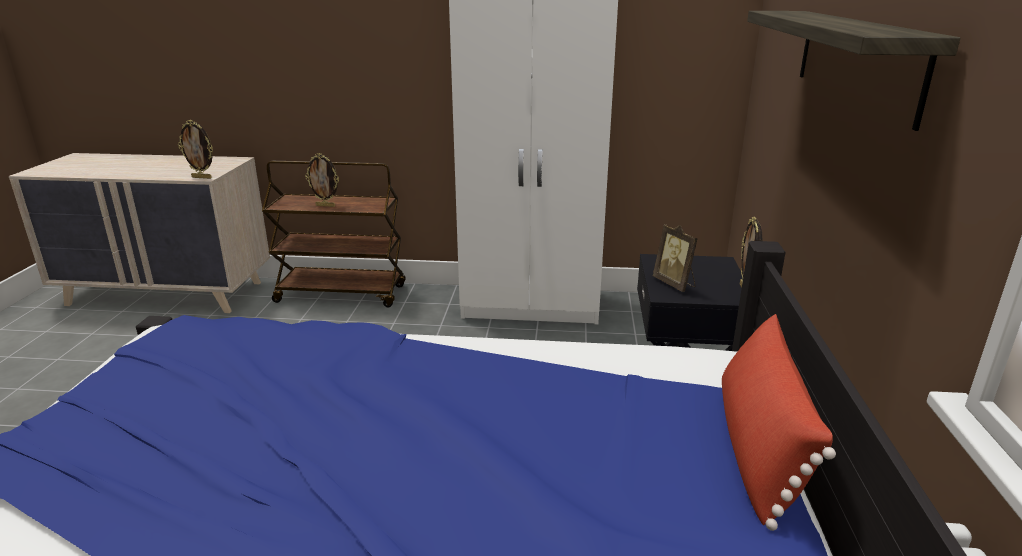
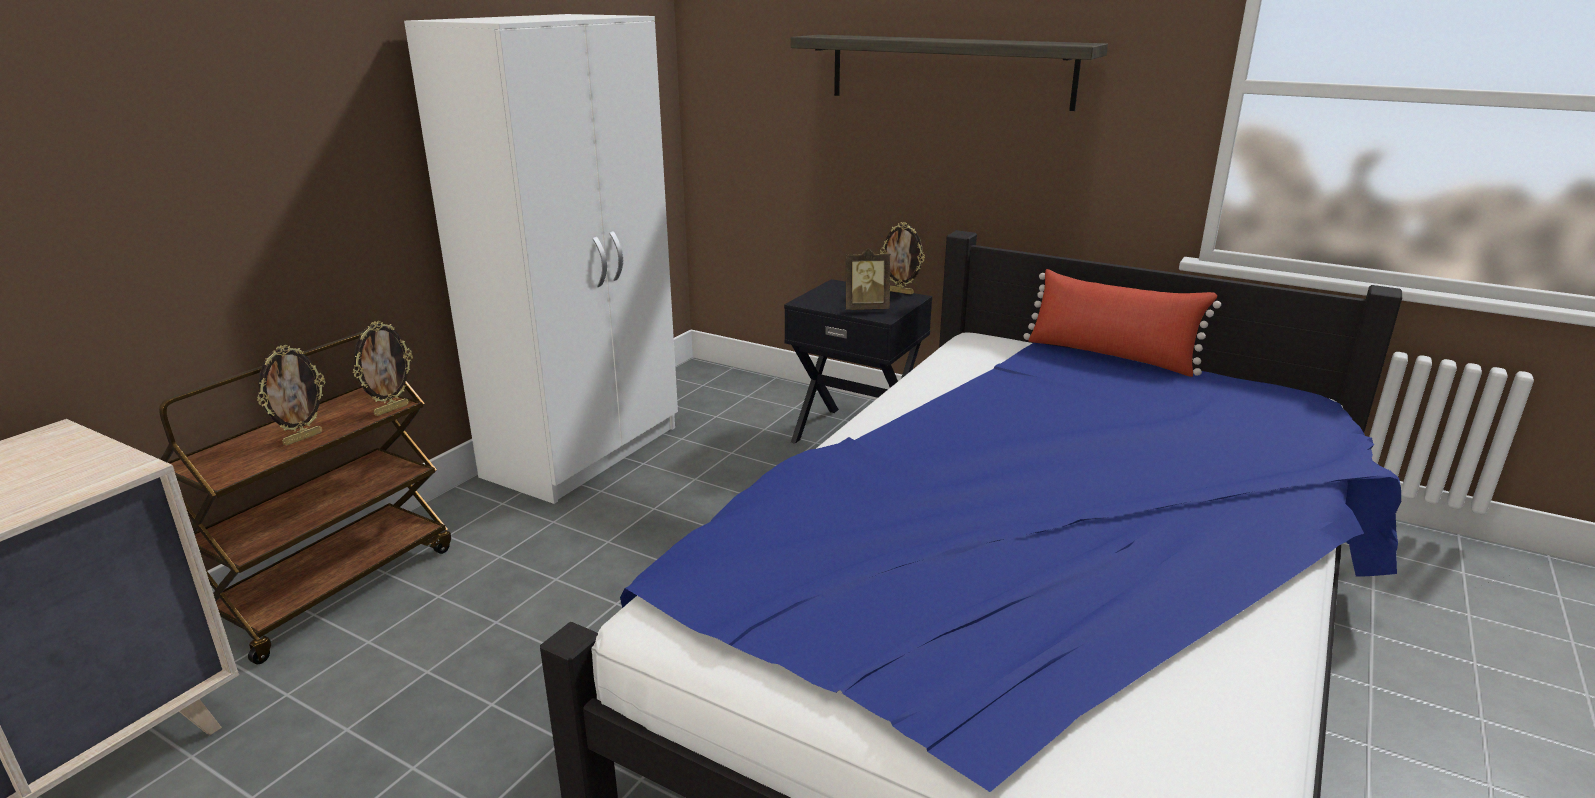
camera: 65 degrees left, 0 degrees up
picture frame [178,120,213,179] -> picture frame moved to [353,321,413,416]

